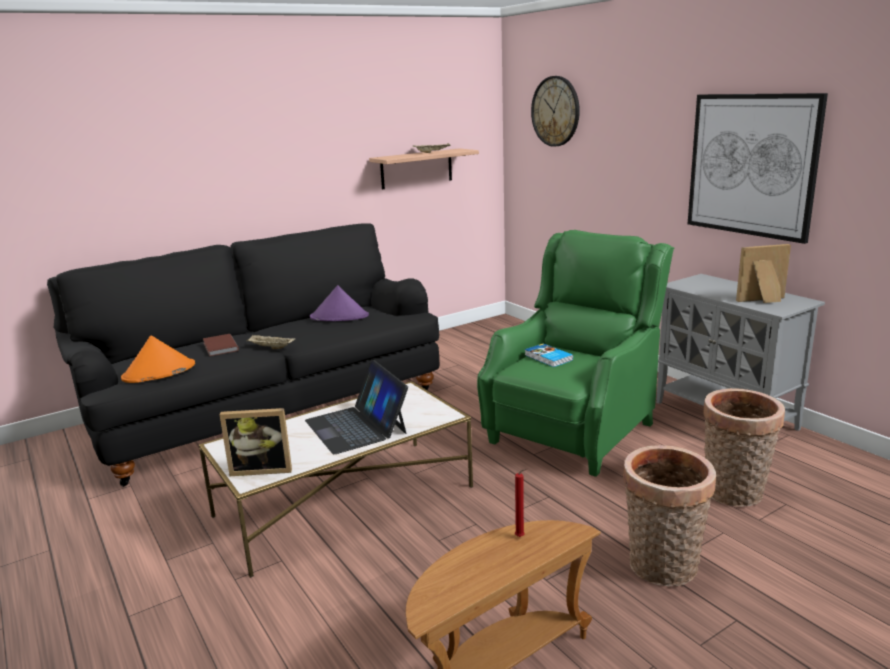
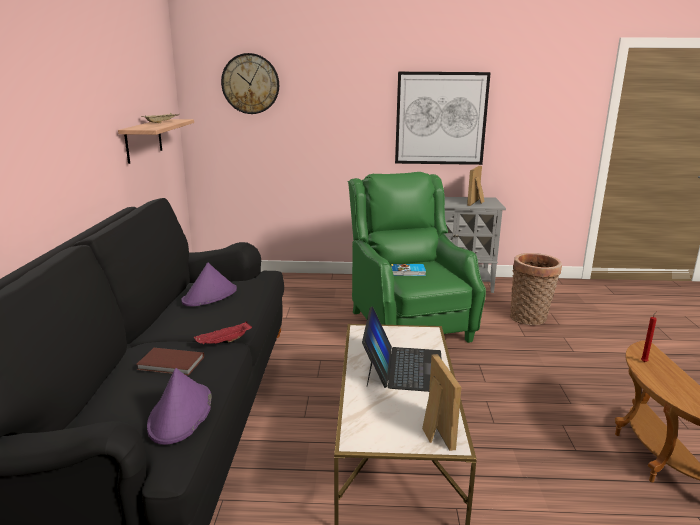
camera: 55 degrees left, 0 degrees up
orange hat [121,336,195,383] -> purple hat [147,368,212,445]
picture frame [220,408,292,476] -> picture frame turned 45 degrees counterclockwise [422,354,461,451]
beige tray [246,335,295,349] -> red tray [194,321,252,344]
laptop [305,359,408,454] -> laptop turned 90 degrees counterclockwise [362,306,441,392]
basket [623,445,716,587] -> none

